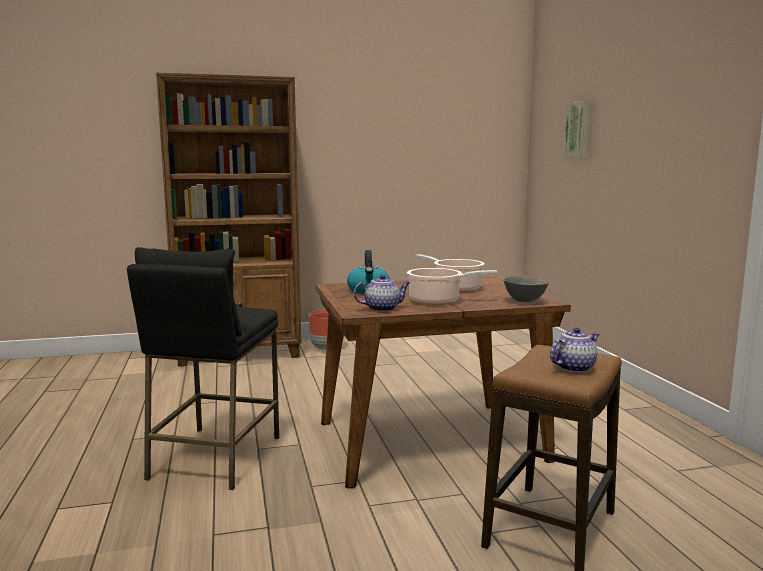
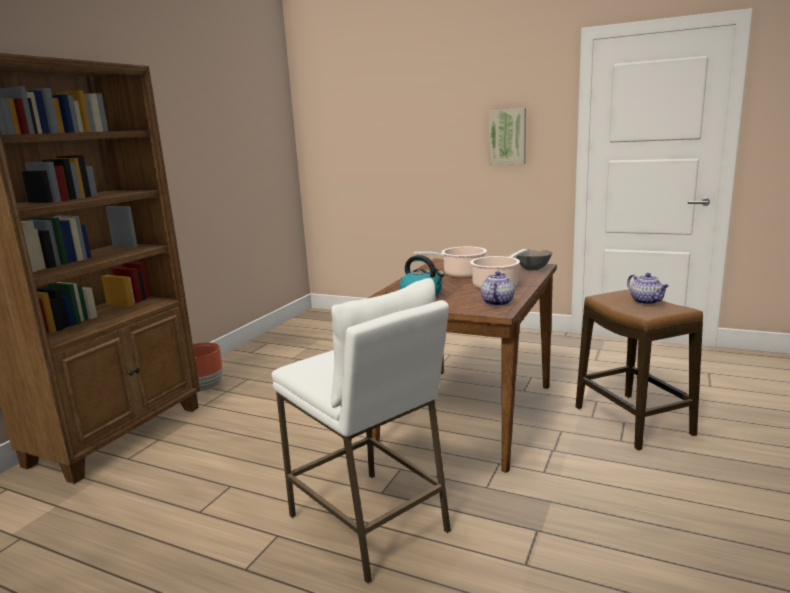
camera: 50 degrees left, 5 degrees up
black stool [127,247,279,490] -> white stool [272,278,451,583]
teapot [550,327,599,372] -> teapot turned 150 degrees clockwise [627,273,669,304]
picture [563,101,591,159] -> picture moved to [489,108,526,165]

